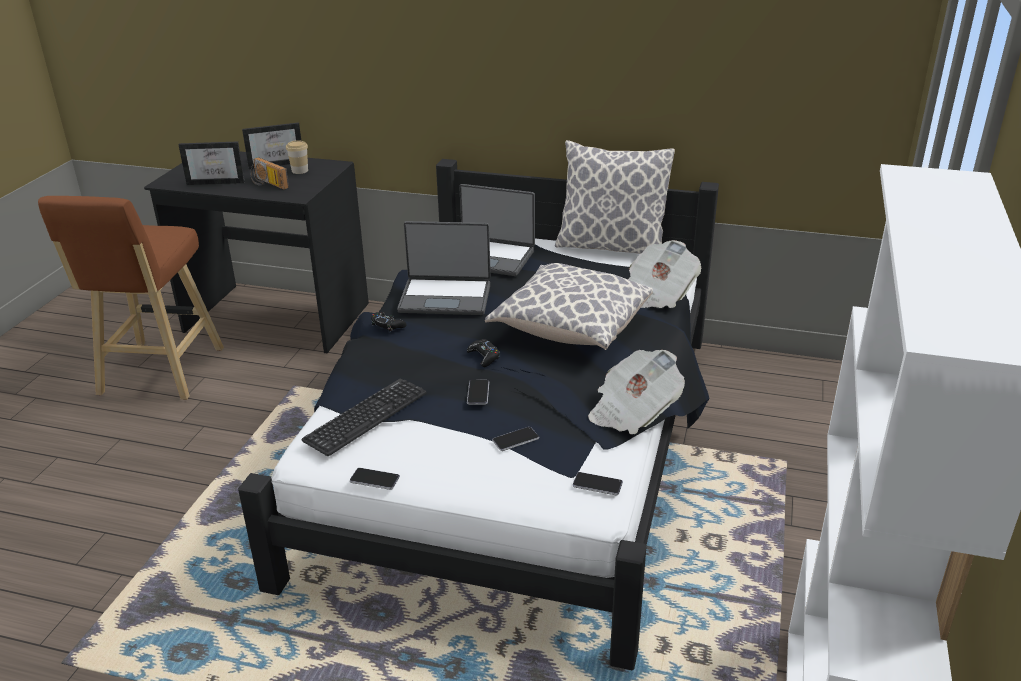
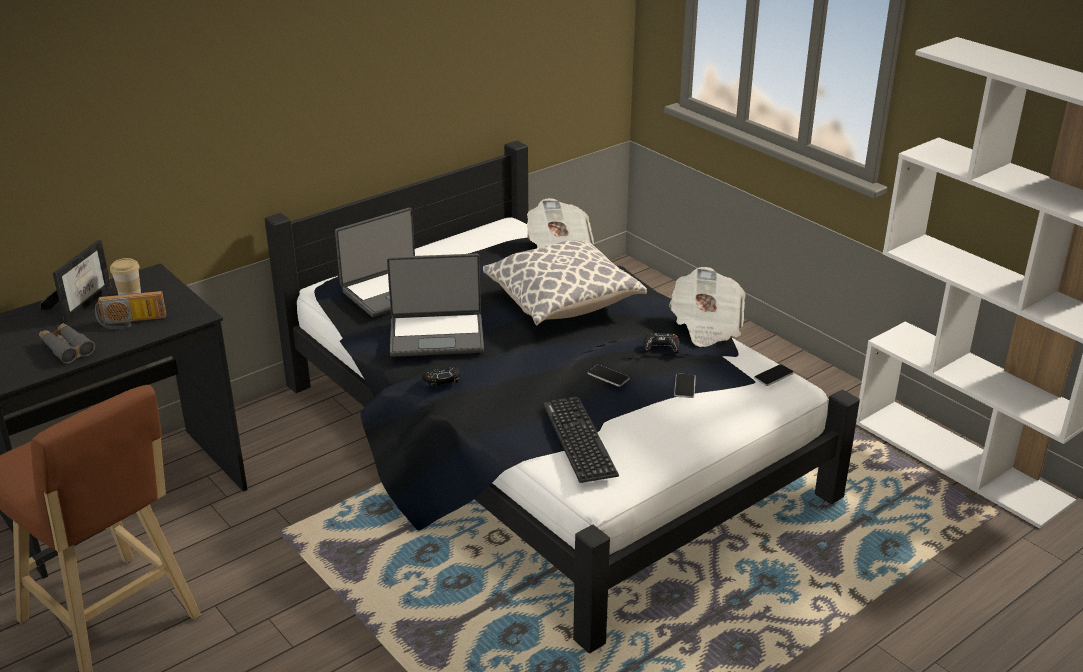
camera: 55 degrees left, 0 degrees up
picture frame [179,141,245,185] -> grey binoculars [39,323,95,363]
phone [350,468,400,490] -> none
laptop [397,221,491,315] -> laptop turned 45 degrees clockwise [387,254,484,357]
black game controller [467,339,500,367] -> black game controller moved to [643,333,680,353]
pillow [555,140,675,254] -> none

